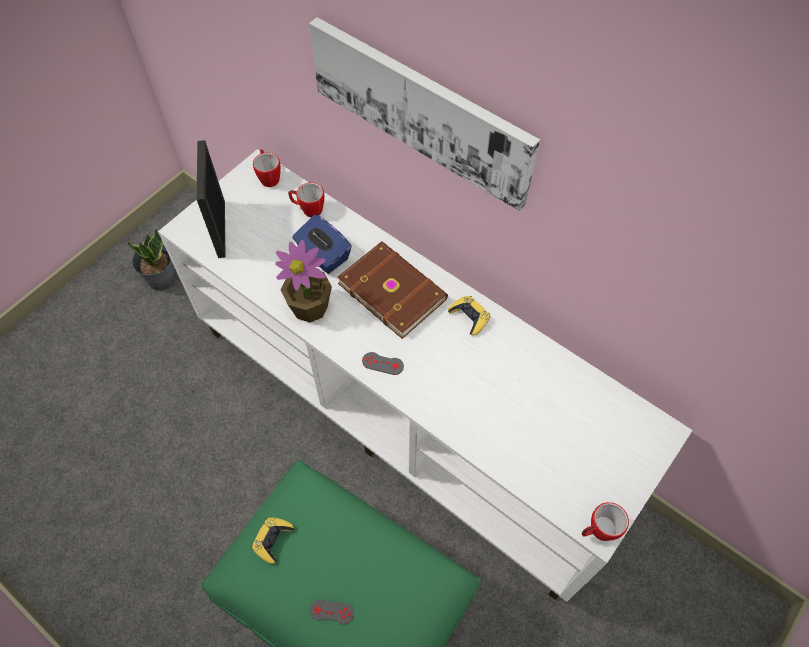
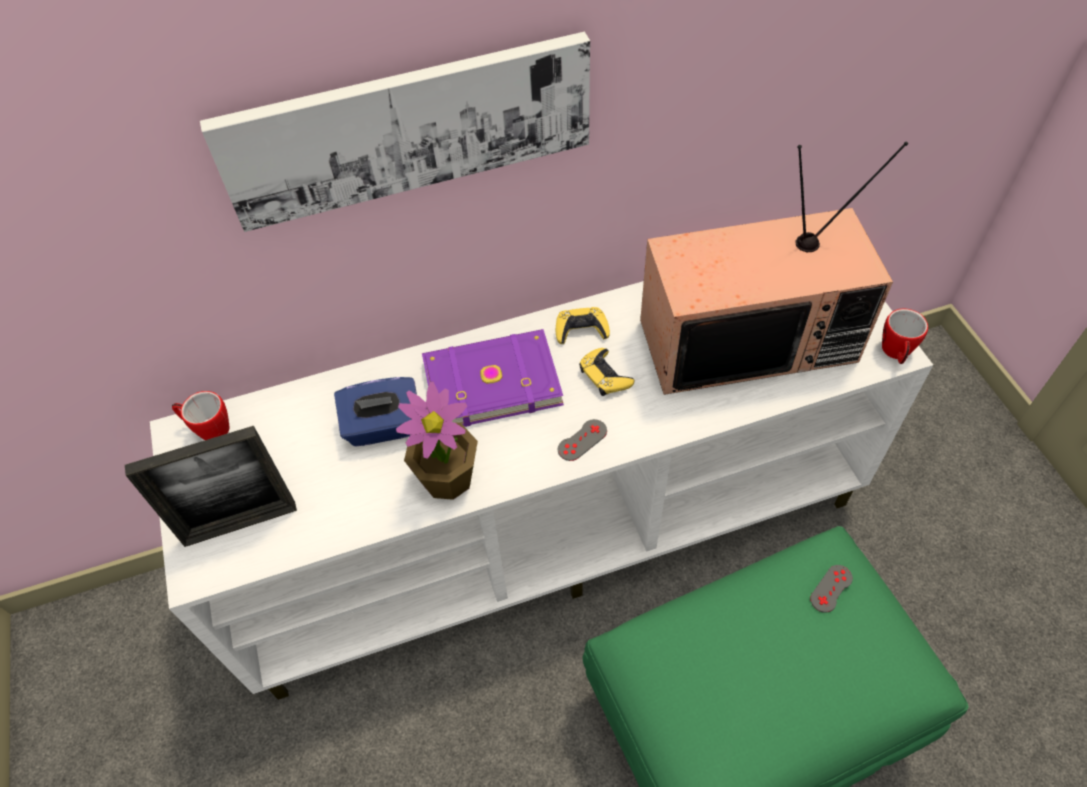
camera: 55 degrees left, 5 degrees down
potted plant [127,229,176,291] -> none
picture frame [197,140,225,258] -> picture frame turned 45 degrees counterclockwise [125,426,297,547]
yellow game controller [252,518,294,564] -> yellow game controller moved to [579,348,634,396]
mug [288,182,325,217] -> none
grey game controller [309,600,354,624] -> grey game controller moved to [810,565,853,613]
brown book [337,241,448,339] -> purple book [422,329,564,427]
none -> television [640,142,908,395]

